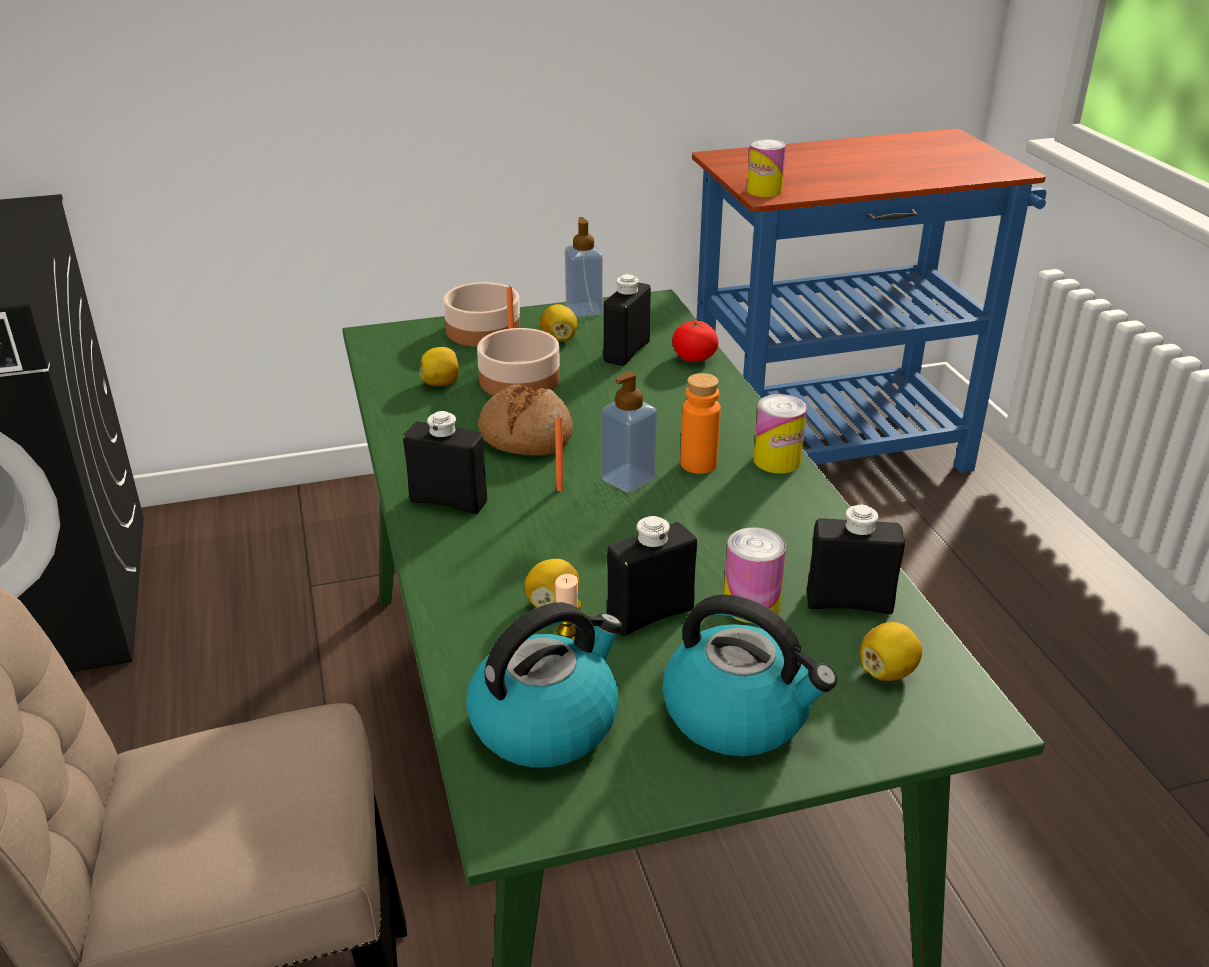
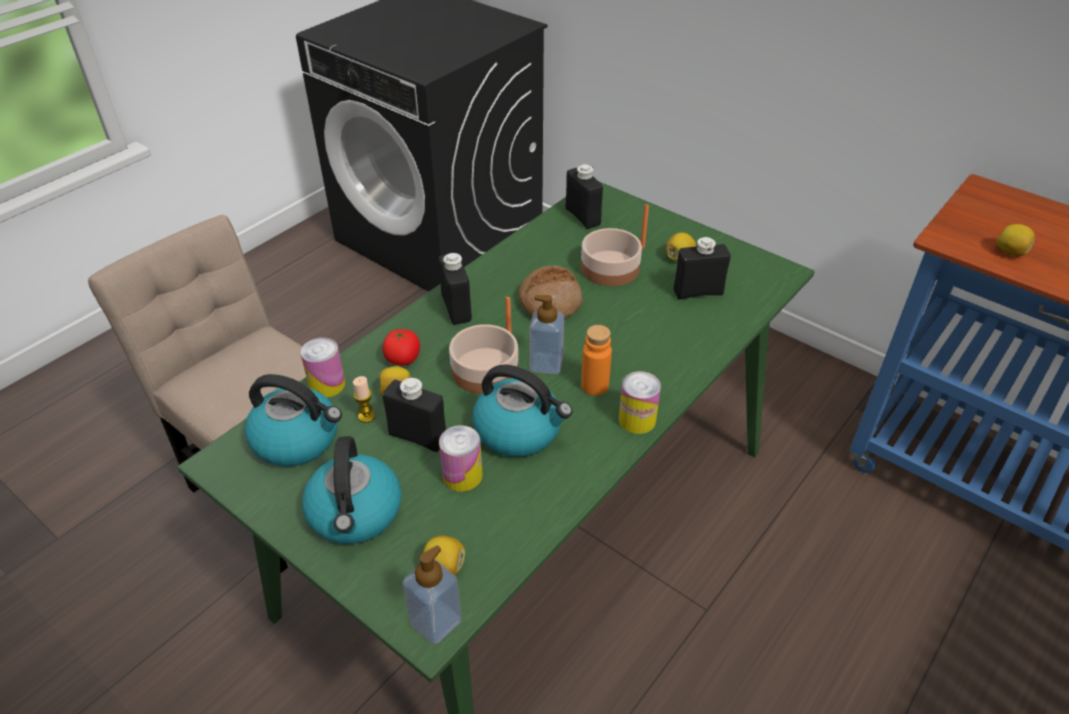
camera: 55 degrees right, 10 degrees up
lemon [419,347,459,386] -> lemon moved to [996,224,1035,256]
bowl [443,282,520,347] -> bowl moved to [449,324,518,394]
soap dispenser [565,217,603,317] -> soap dispenser moved to [402,545,462,644]
tomato [672,320,719,362] -> tomato moved to [382,329,420,366]
can [747,139,786,197] -> can moved to [300,337,346,397]
black bottle [807,504,905,614] -> black bottle moved to [566,164,603,229]
none -> kettle [472,365,572,457]

